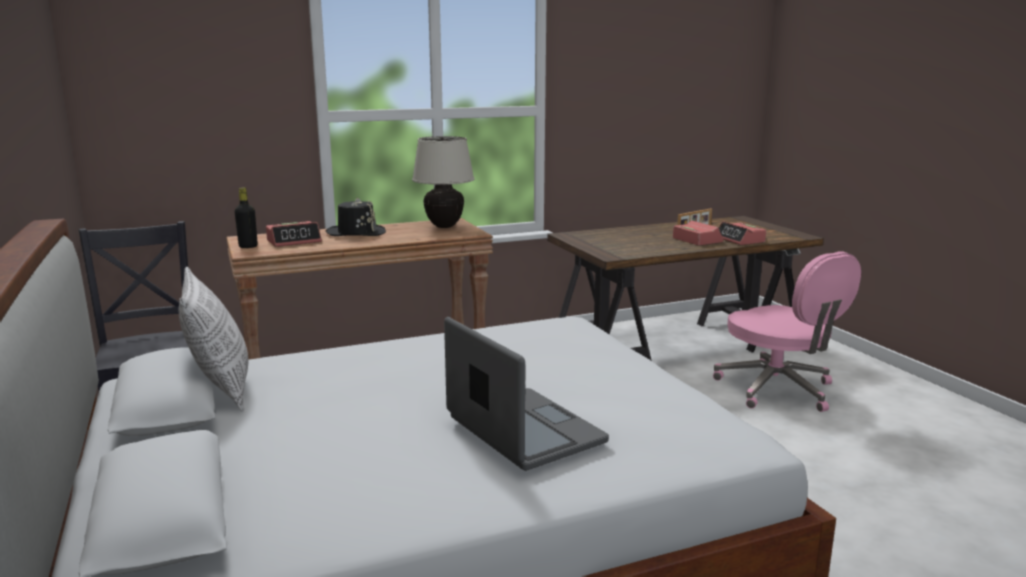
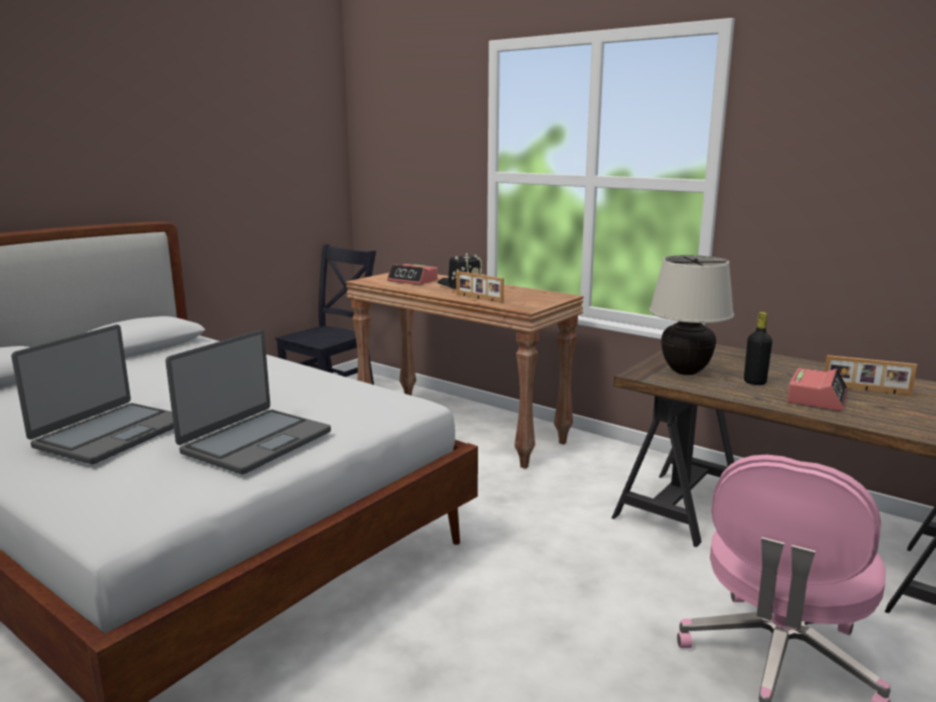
camera: 60 degrees right, 0 degrees up
pillow [179,267,248,411] -> none
black bottle [235,188,258,248] -> black bottle moved to [744,312,772,385]
beige table lamp [412,136,475,228] -> beige table lamp moved to [649,255,734,375]
alarm clock [719,221,766,245] -> none
none -> laptop [165,330,331,474]
none -> picture frame [456,271,504,303]

